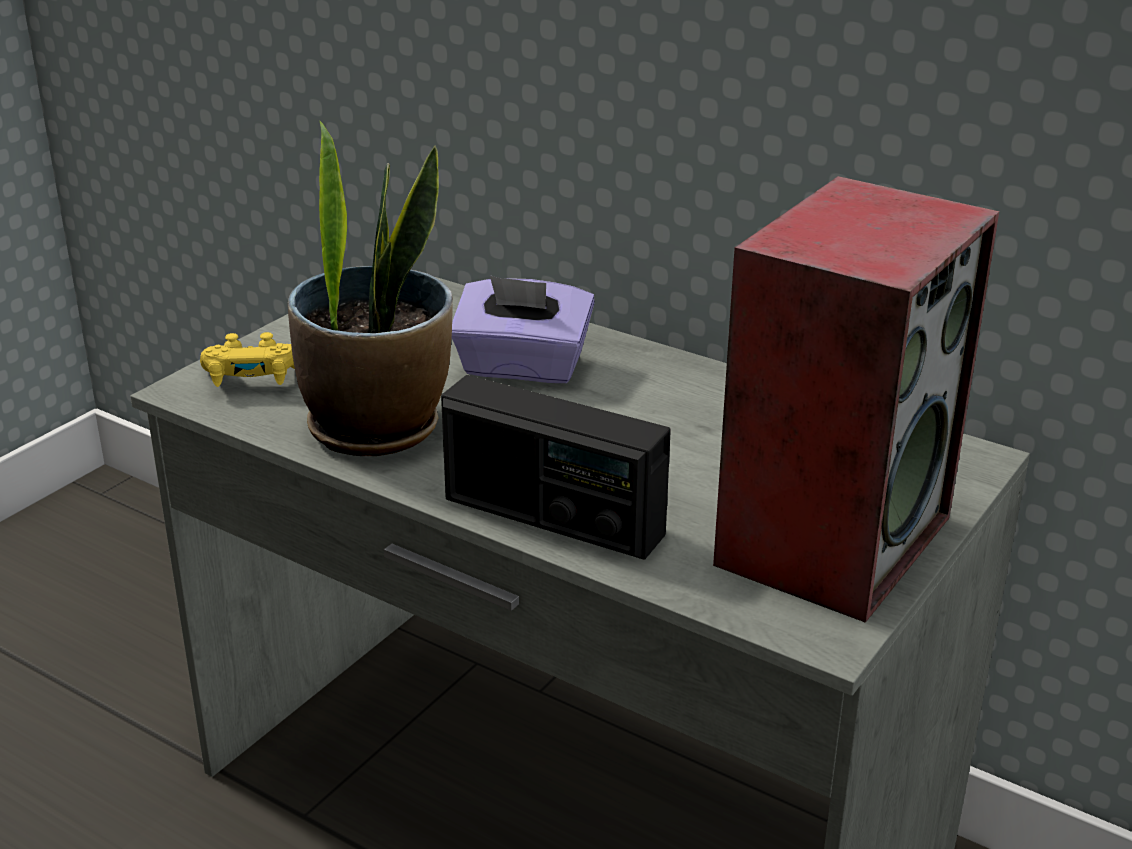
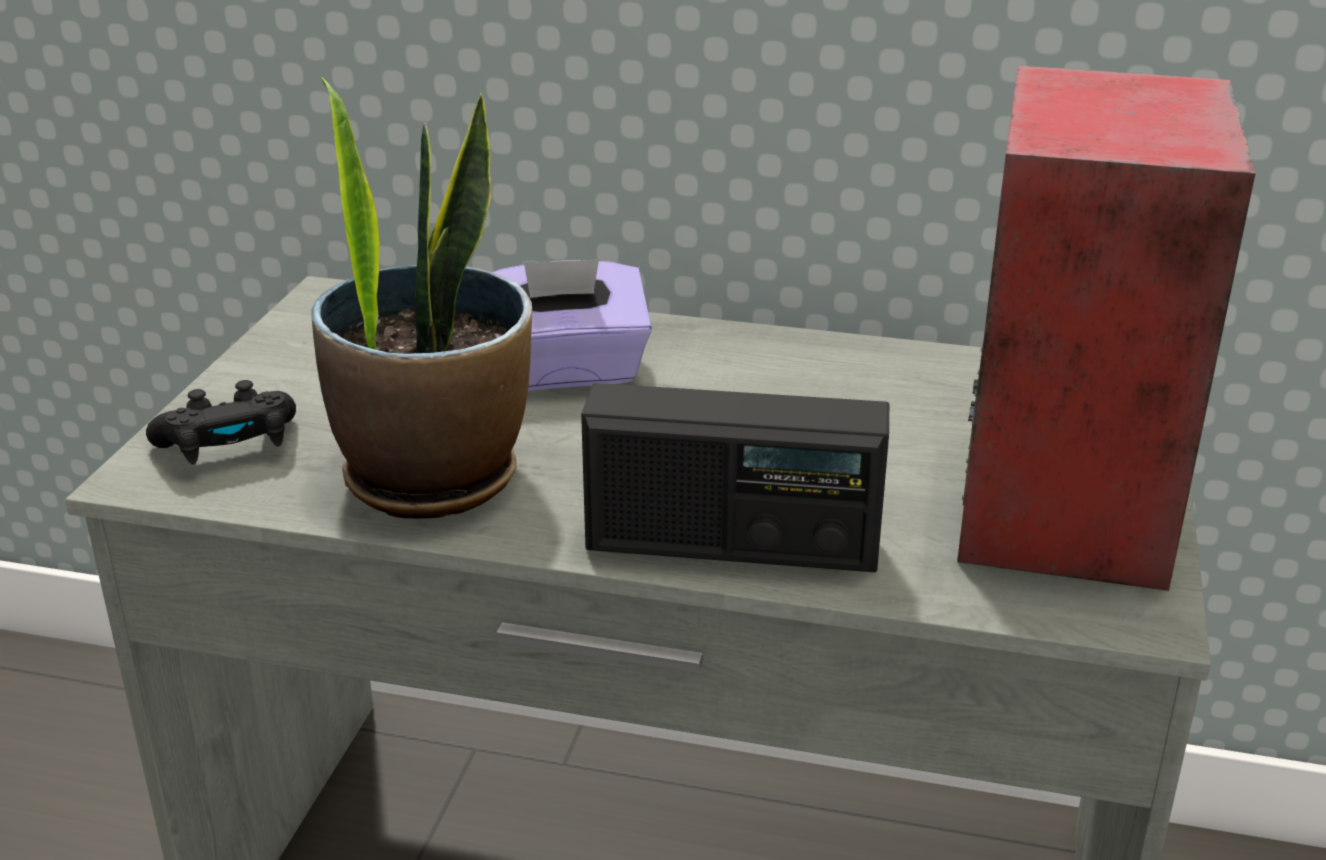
camera: 20 degrees left, 0 degrees up
yellow game controller [200,332,295,387] -> black game controller [146,380,296,465]

